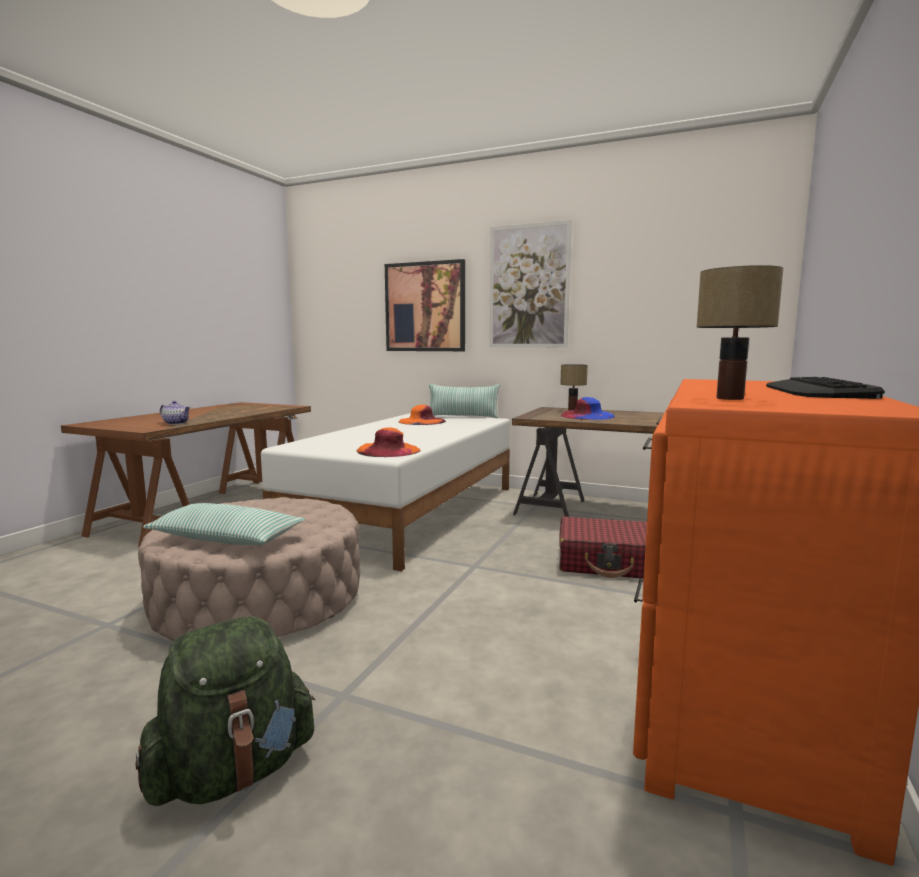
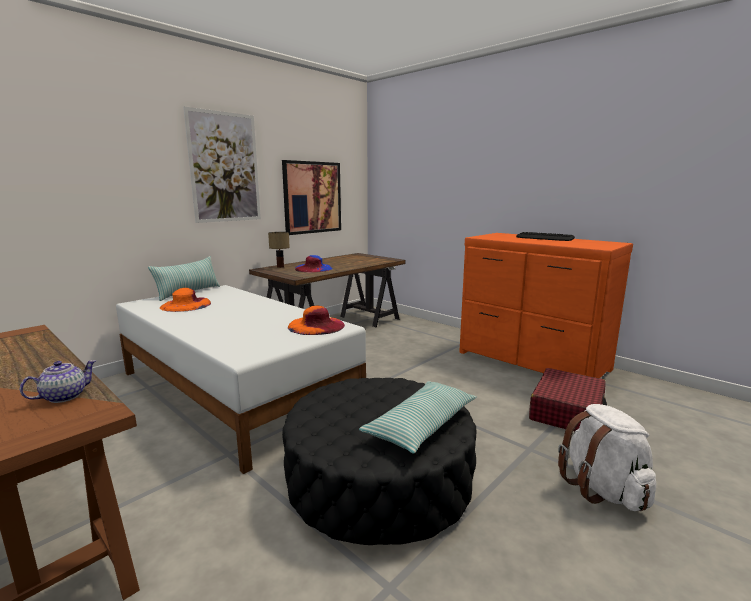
camera: 70 degrees left, 5 degrees up
green backpack [135,616,315,806] -> white backpack [558,404,656,511]
beige ottoman [138,497,360,641] -> black ottoman [282,378,476,545]
picture [385,259,465,351] -> picture moved to [282,160,341,235]
red suitcase [559,516,647,579] -> red suitcase moved to [529,368,607,432]
table lamp [696,265,784,400] -> none

